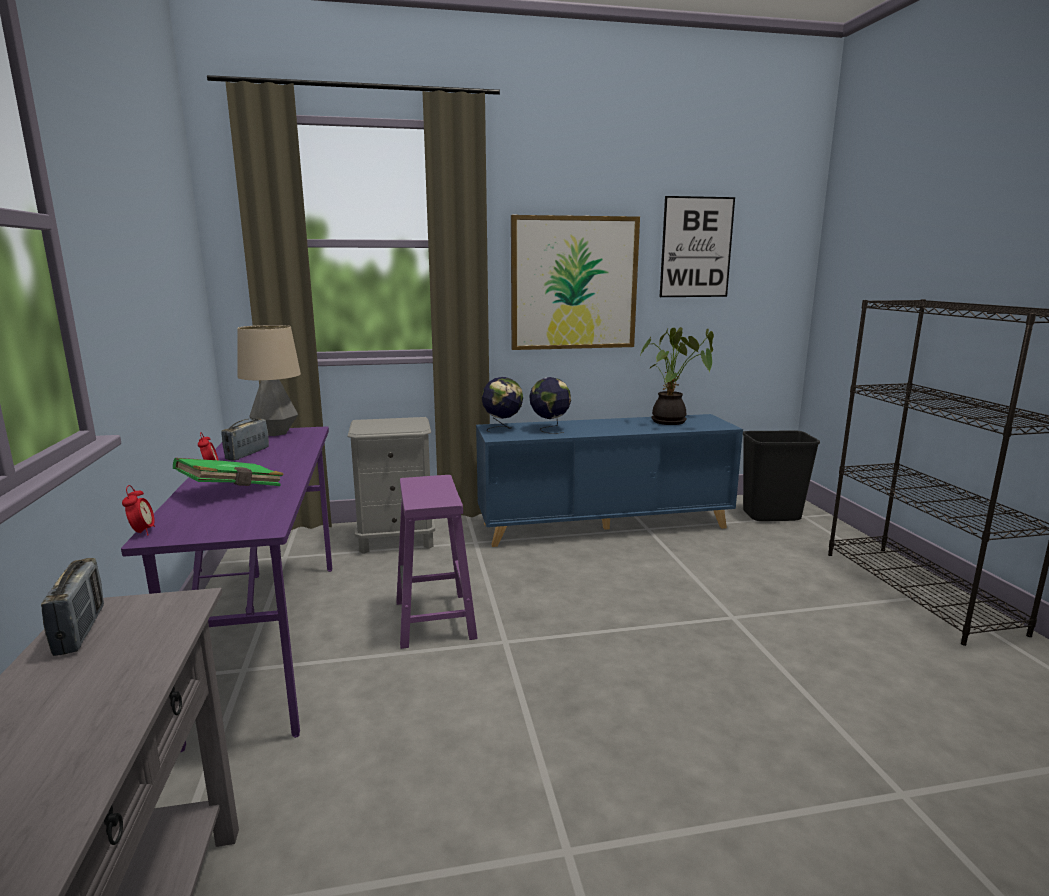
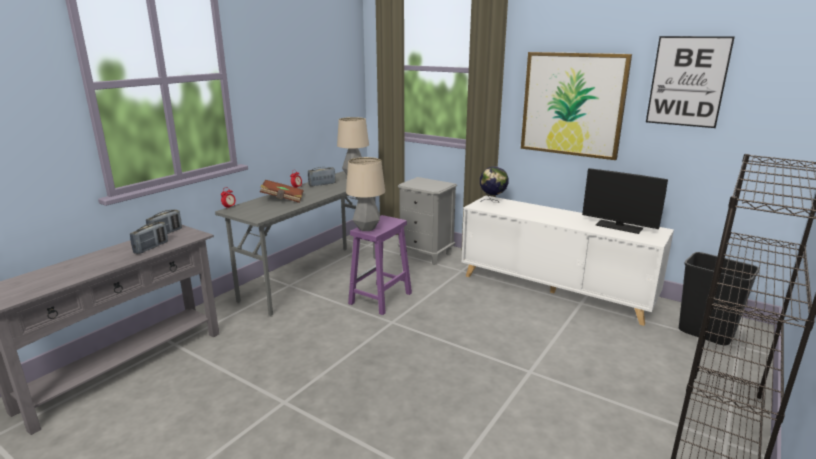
camera: 45 degrees right, 5 degrees up
purple desk [121,426,332,752] -> grey desk [215,171,376,317]
green book [173,458,284,486] -> brown book [260,180,304,203]
blue cabinet [476,414,743,547] -> white cabinet [461,195,674,326]
globe [529,377,571,434] -> none
potted plant [640,327,714,425] -> monitor [582,168,668,234]
none -> radio [130,222,168,254]
none -> table lamp [346,157,385,231]

